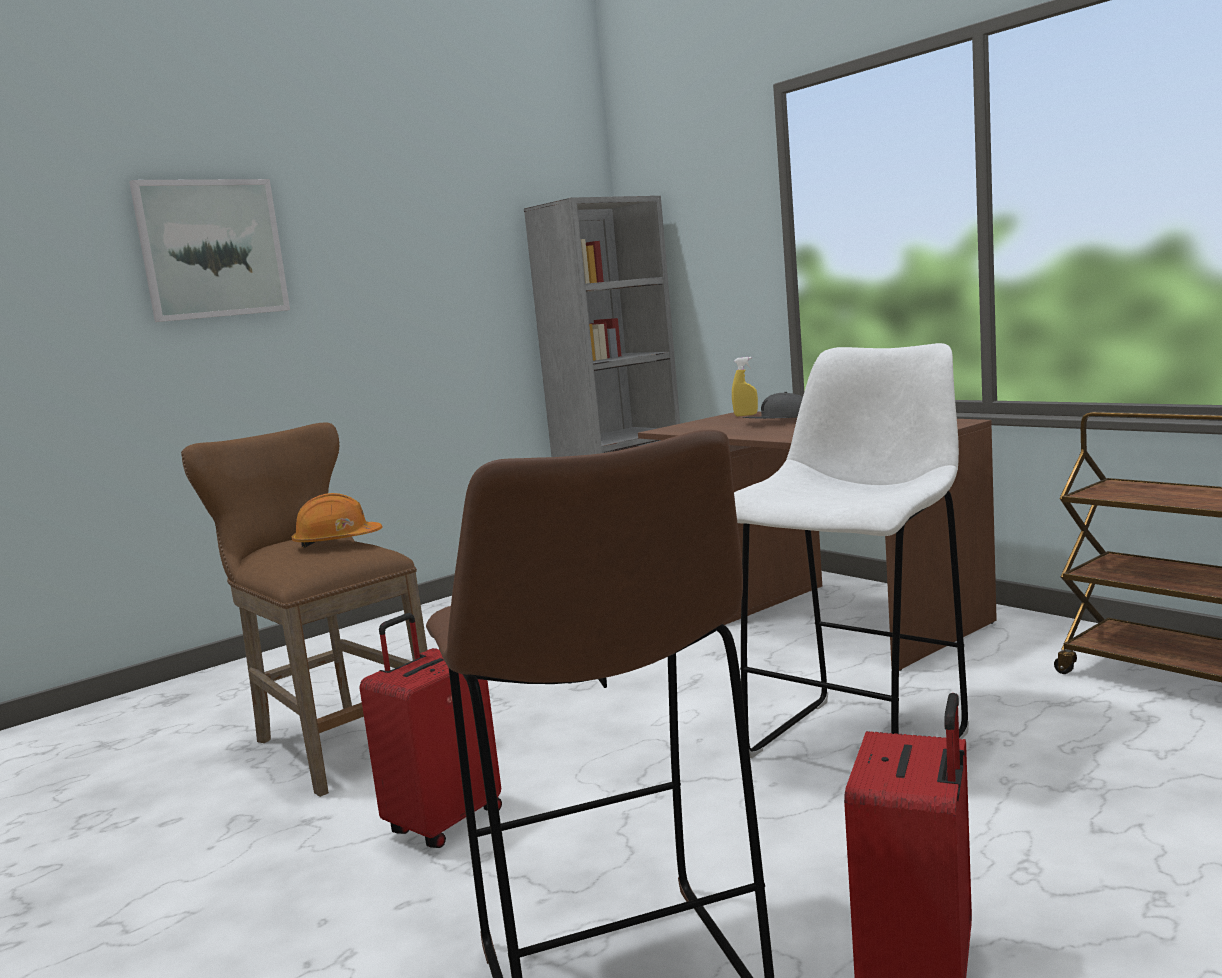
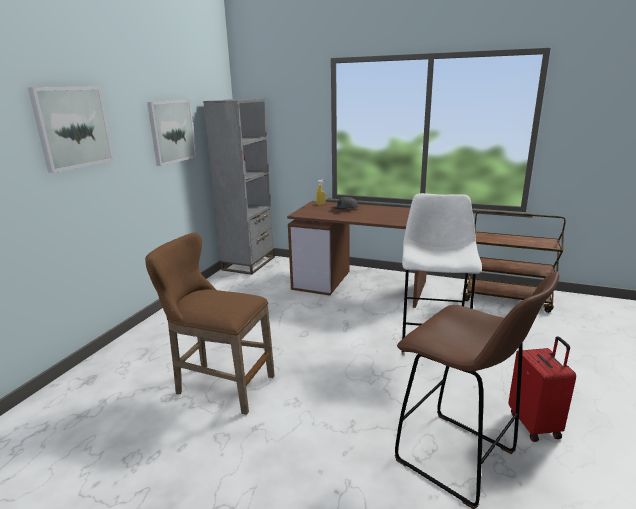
camera: 30 degrees left, 10 degrees up
orange hard hat [292,493,383,547] -> none
red suitcase [359,613,502,848] -> none
none -> picture [147,100,197,166]

